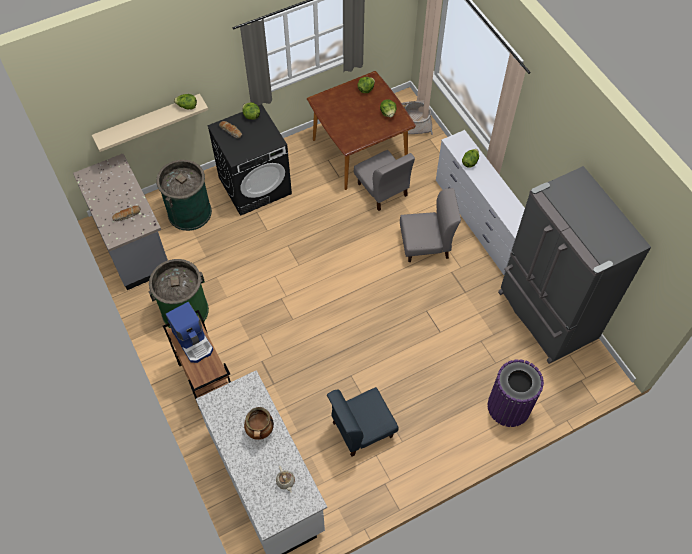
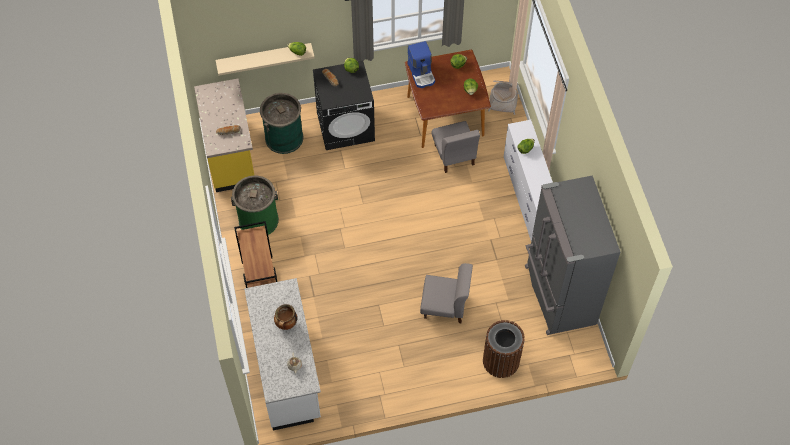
camera: 15 degrees right, 0 degrees up
grey counter [73,154,168,290] -> yellow counter [194,79,254,192]
coffee machine [166,302,213,363] -> coffee machine moved to [408,41,435,88]
blue chair [327,387,399,457] -> none
grey chair [400,188,461,262] -> grey chair moved to [420,263,473,324]
purple trash can [488,359,544,427] -> brown trash can [483,320,525,378]

